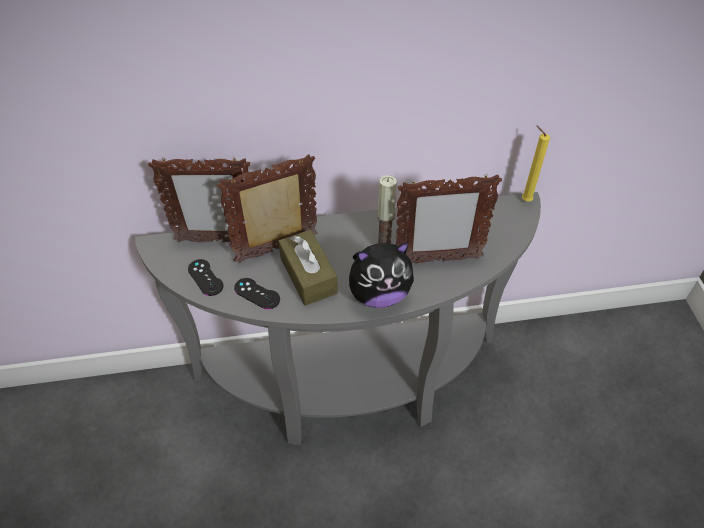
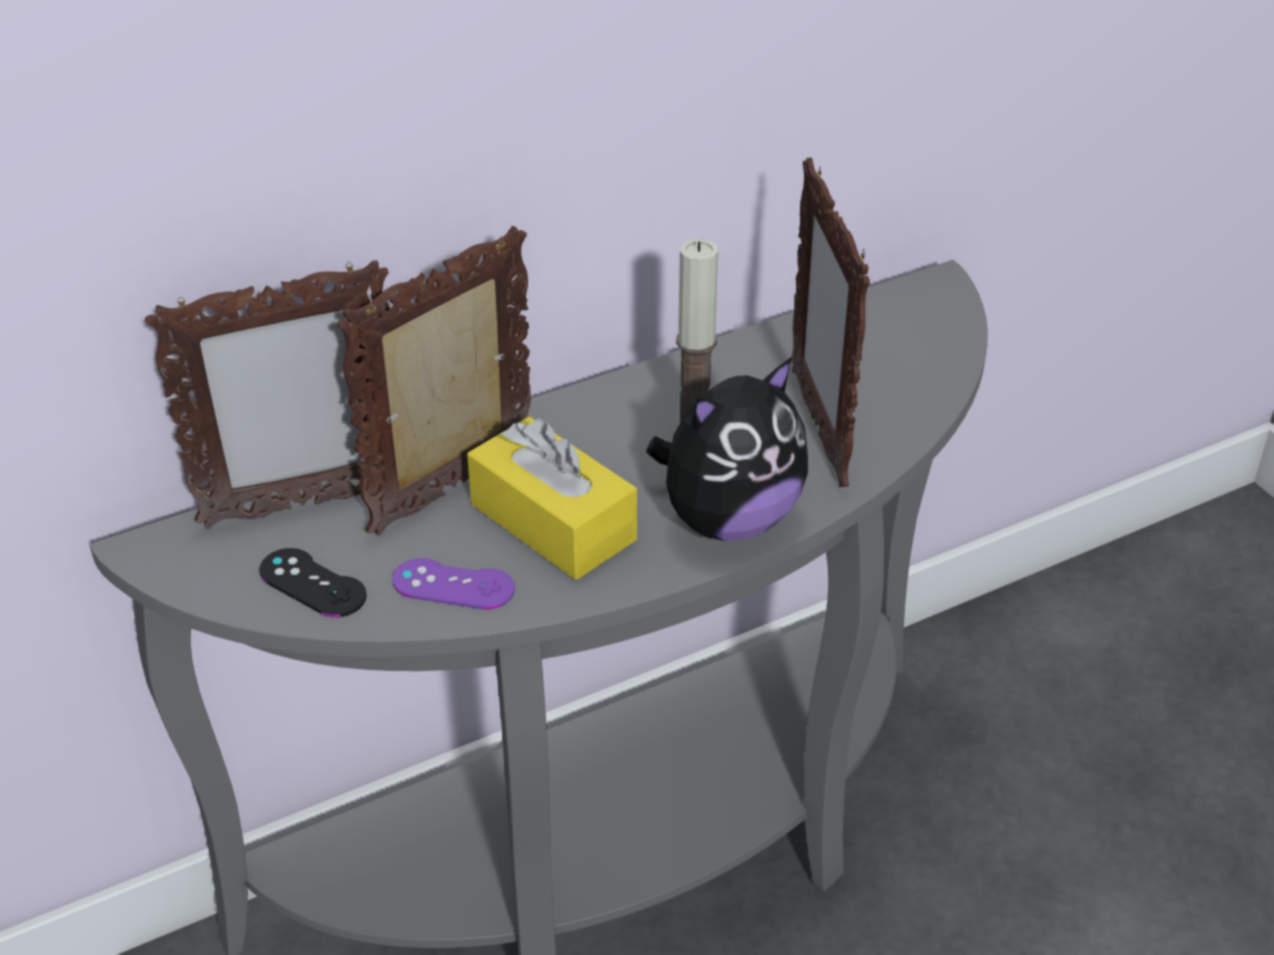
camera: 20 degrees left, 10 degrees down
black game controller [234,278,280,309] -> purple game controller [392,558,515,610]
brown tissue box [278,230,338,306] -> yellow tissue box [467,416,637,580]
picture frame [396,174,502,263] -> picture frame turned 105 degrees clockwise [791,157,870,487]
yellow candle [522,126,550,202] -> none

